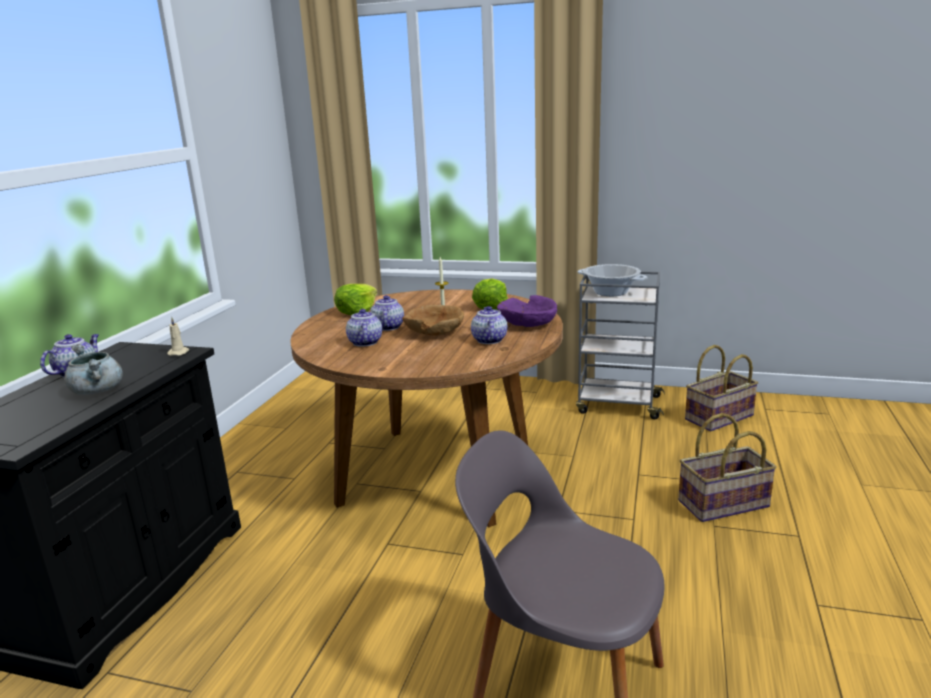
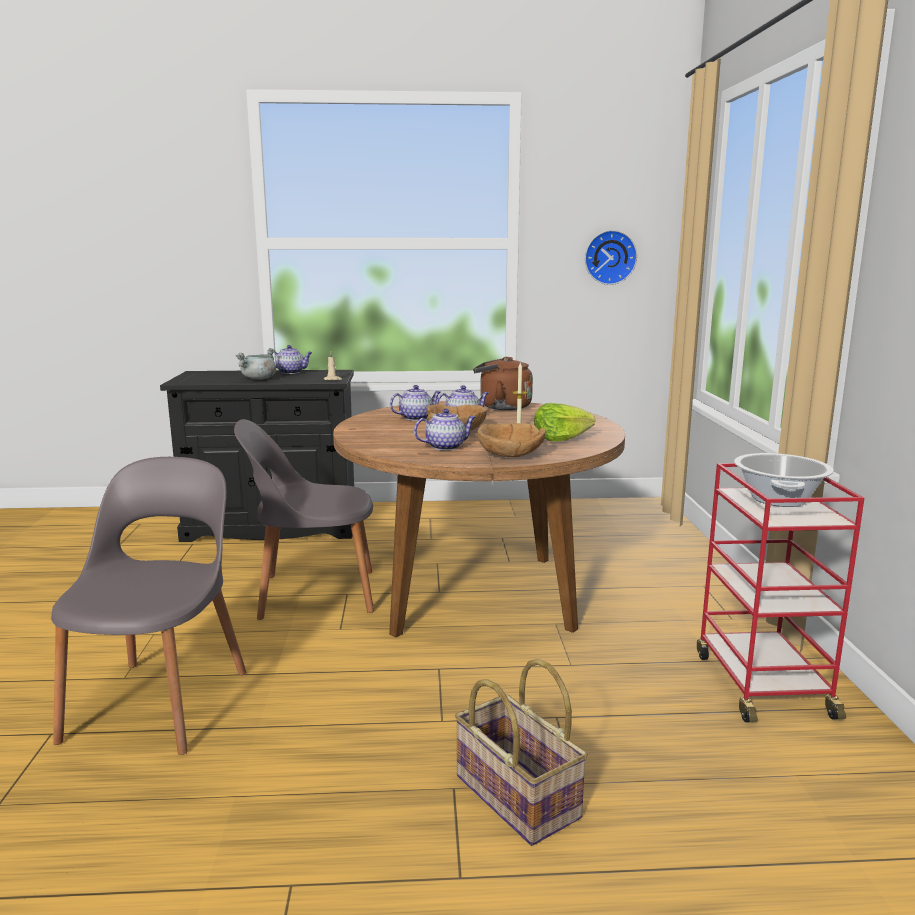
camera: 70 degrees right, 5 degrees down
lettuce [334,284,377,315] -> brown kettle [473,357,533,410]
purple bowl [497,295,557,327] -> brown bowl [477,423,546,457]
grey cart [576,272,665,419] -> red cart [697,463,864,722]
basket [685,345,758,431] -> none
none -> grey chair [234,419,374,620]
none -> wall clock [585,230,637,285]

